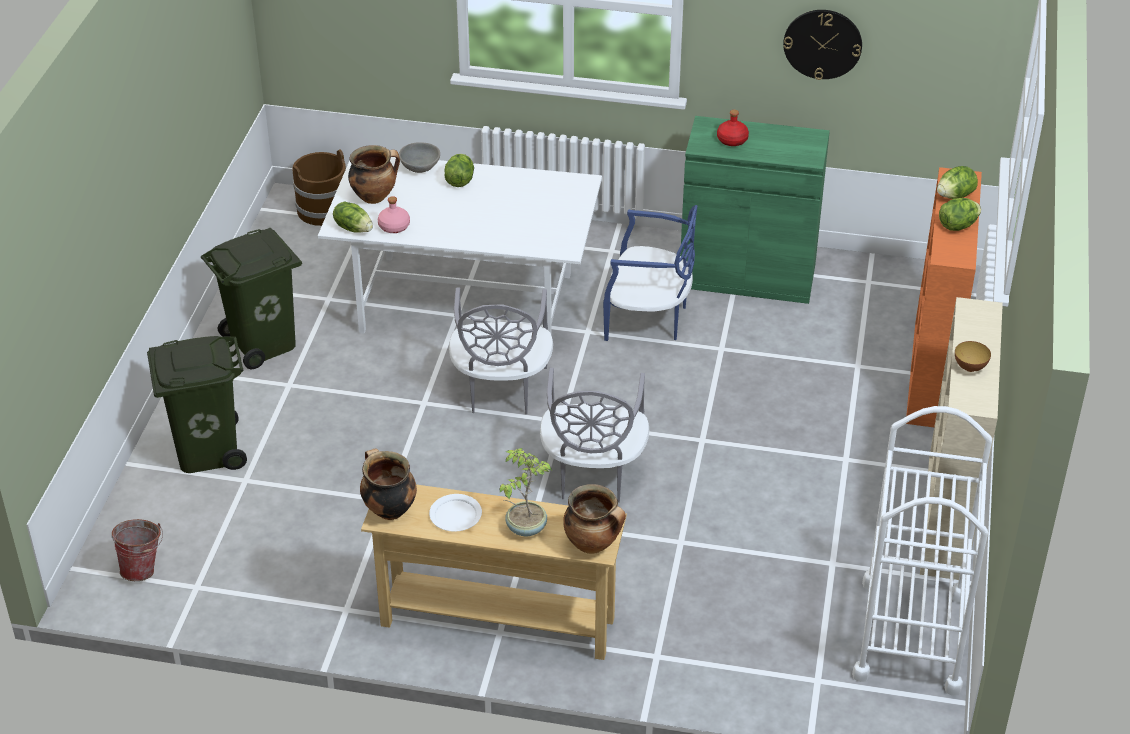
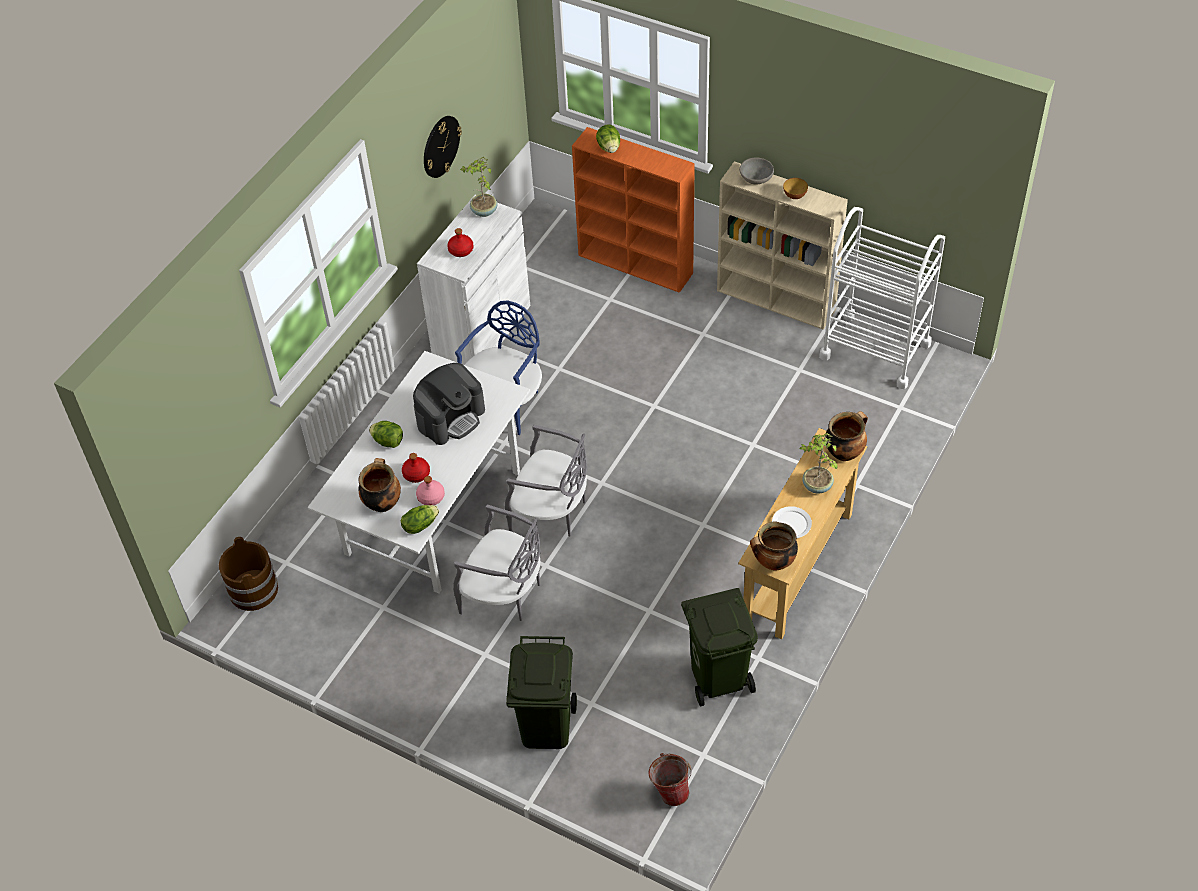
camera: 70 degrees left, 10 degrees up
green trash can [201,228,302,369] -> green trash can moved to [681,588,758,706]
grey bowl [399,142,440,173] -> grey bowl moved to [739,157,774,185]
grey chair [540,368,649,503] -> grey chair moved to [453,504,541,621]
green cabinet [680,116,830,304] -> white cabinet [417,195,530,365]
lettuce [939,198,981,231] -> none
none -> red bottle [402,453,430,483]
none -> coffee machine [413,363,485,445]
none -> potted plant [460,157,497,217]

